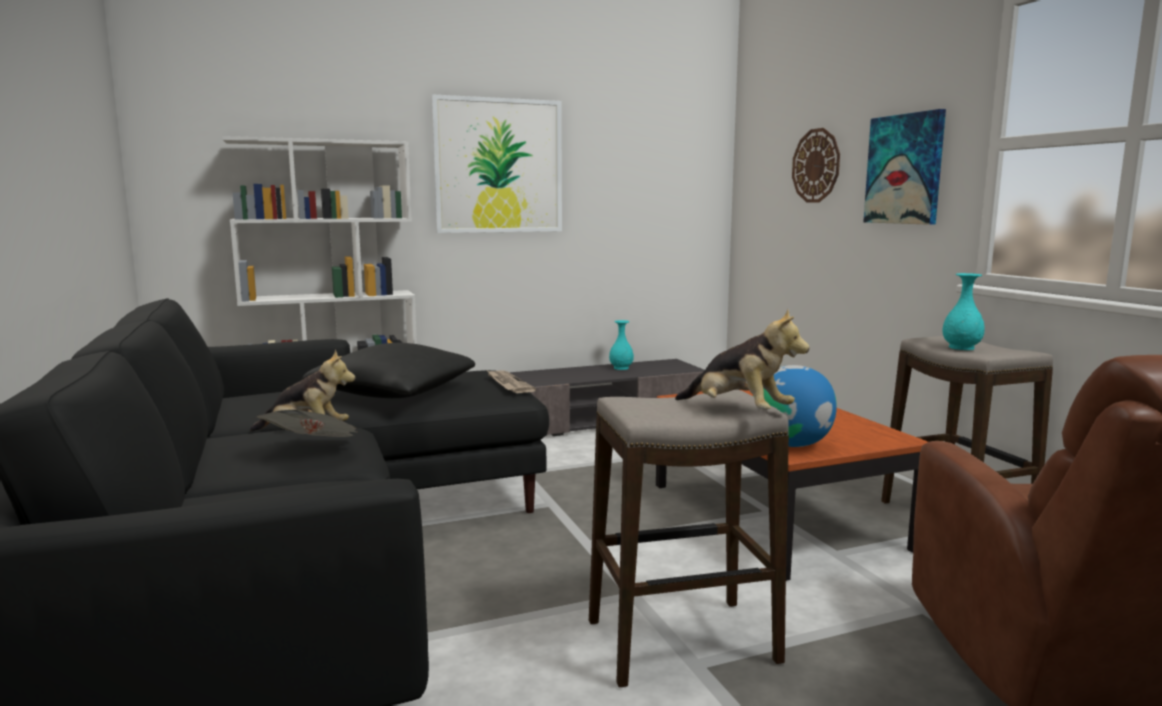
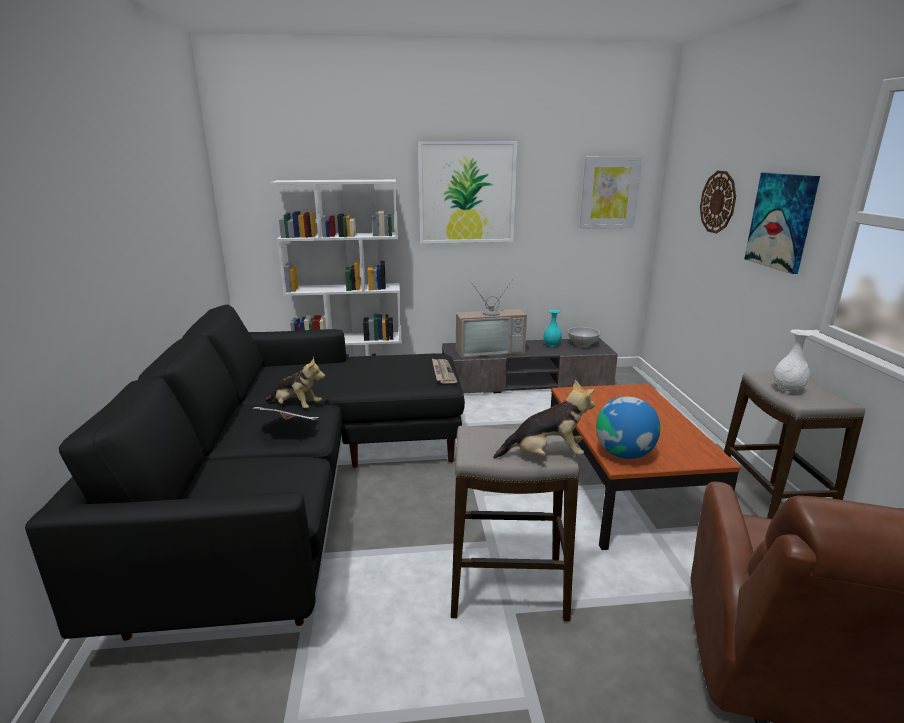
camera: 15 degrees right, 10 degrees up
black pillow [302,343,475,398] -> none
plush toy [675,309,809,409] -> plush toy turned 60 degrees counterclockwise [493,380,595,458]
turquoise vase [942,273,985,350] -> white vase [773,330,813,393]
none -> television [456,279,527,358]
none -> white bowl [568,327,600,347]
none -> picture [580,156,642,229]

